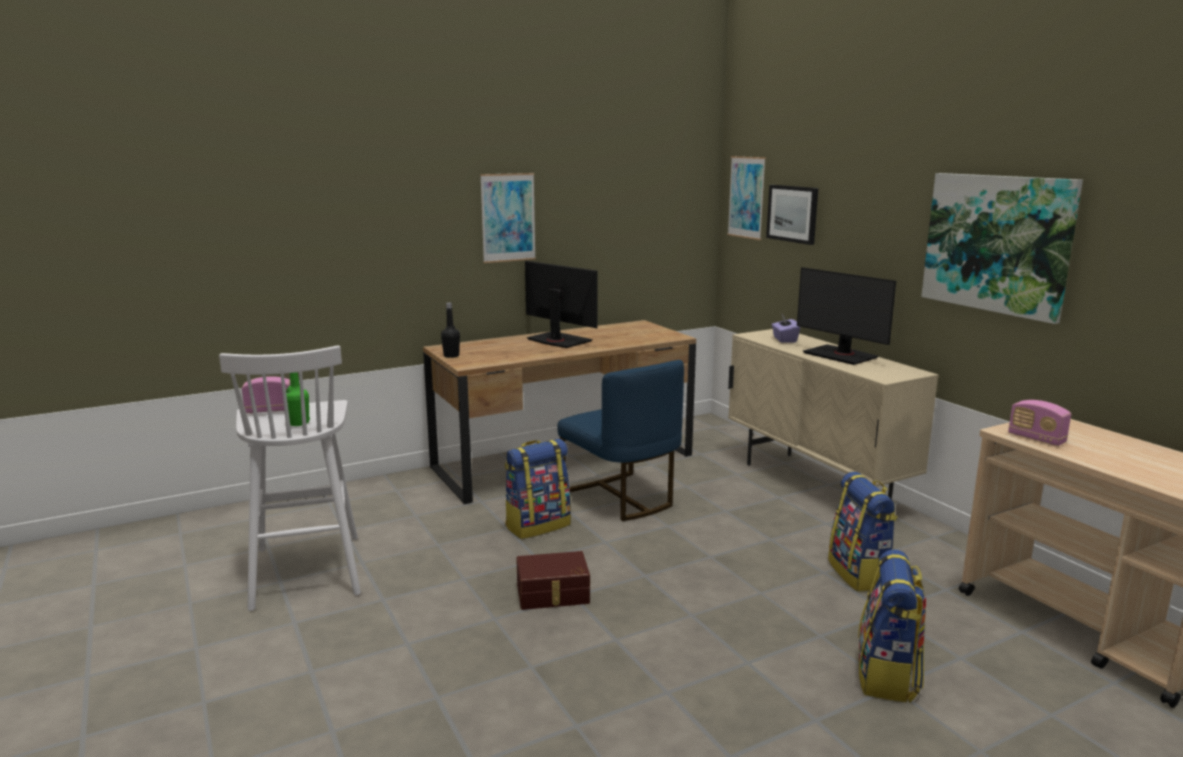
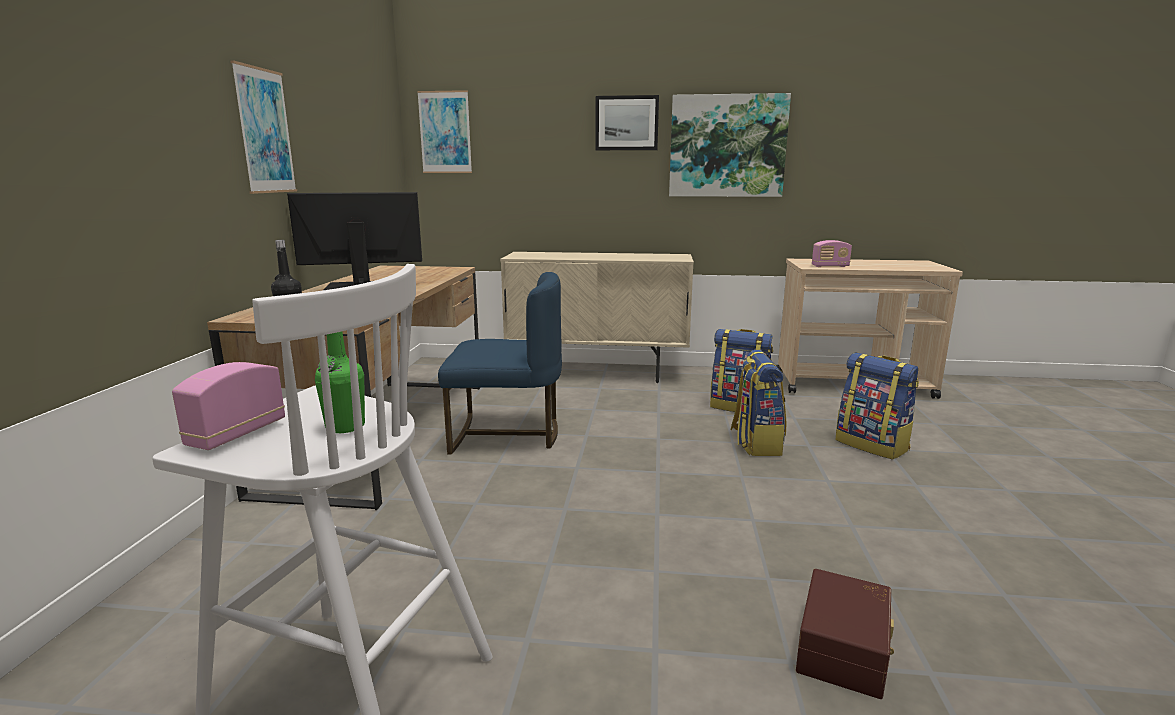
camera: 55 degrees left, 0 degrees up
backpack [505,439,571,539] -> backpack moved to [731,350,786,456]
brown storage box [516,551,590,610] -> brown storage box moved to [796,569,894,699]
picture [766,185,818,245] -> picture moved to [595,95,659,150]
purple tissue box [772,315,800,343] -> none
monitor [797,267,896,365] -> none

